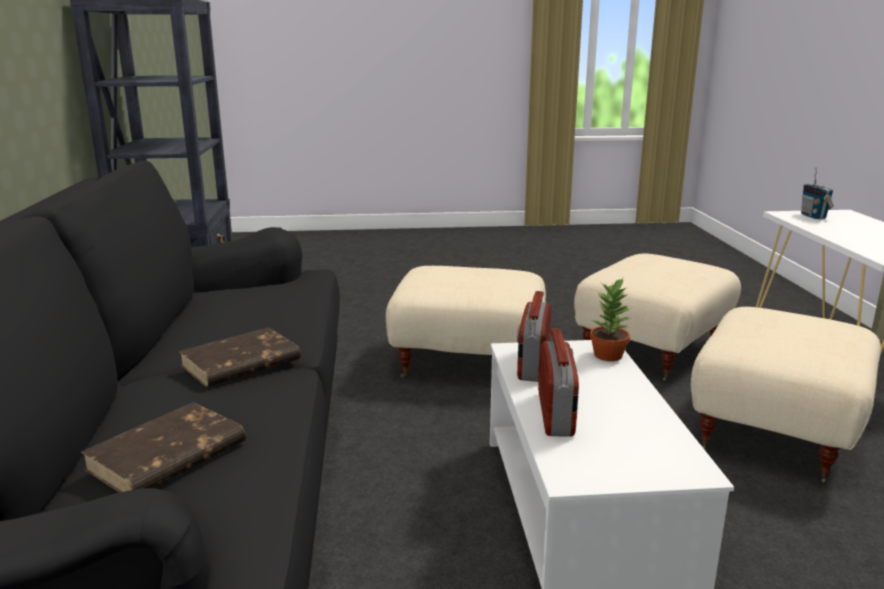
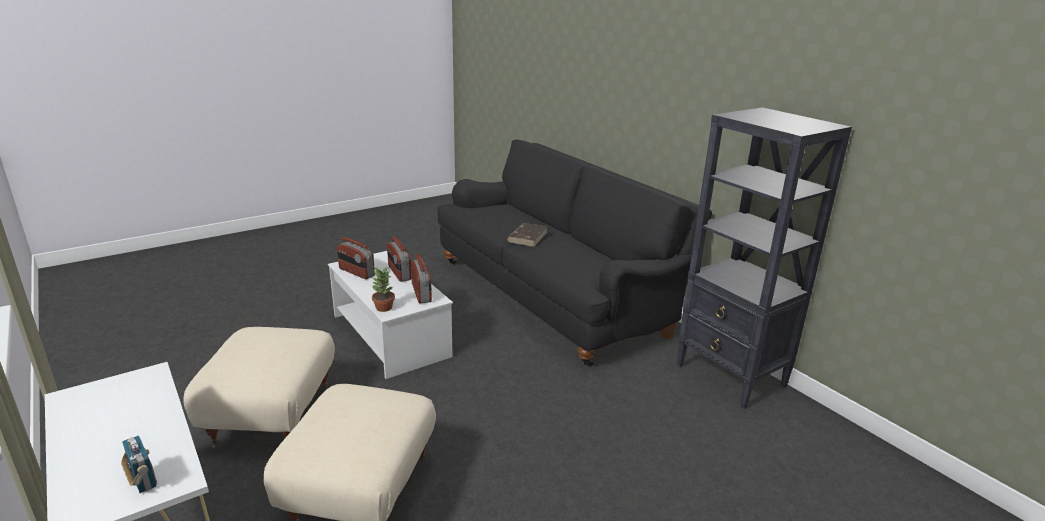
camera: 150 degrees right, 5 degrees up
brown book [81,402,246,493] -> none
beige ottoman [386,266,546,378] -> none
none -> radio [337,237,375,279]

